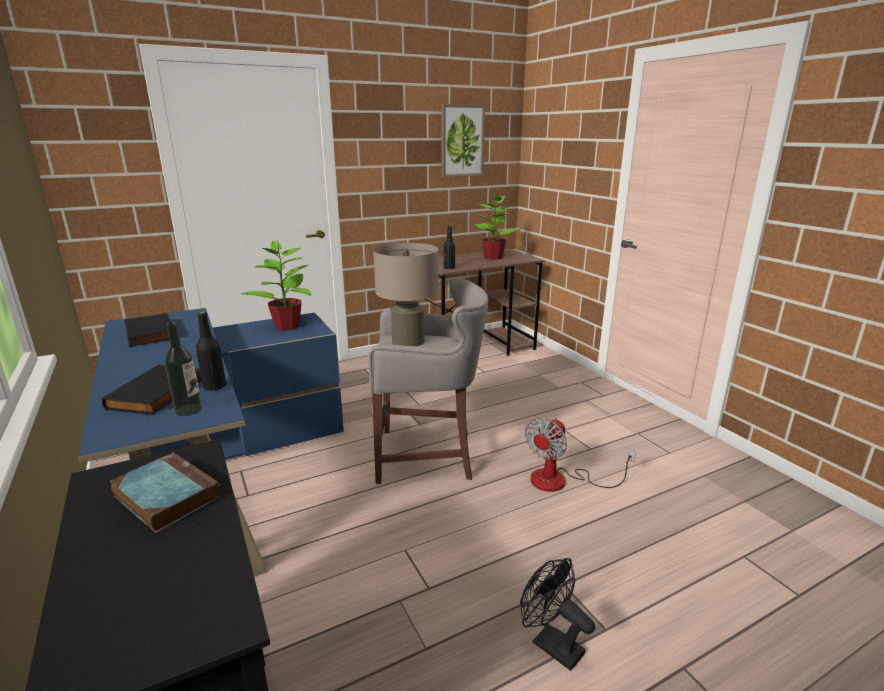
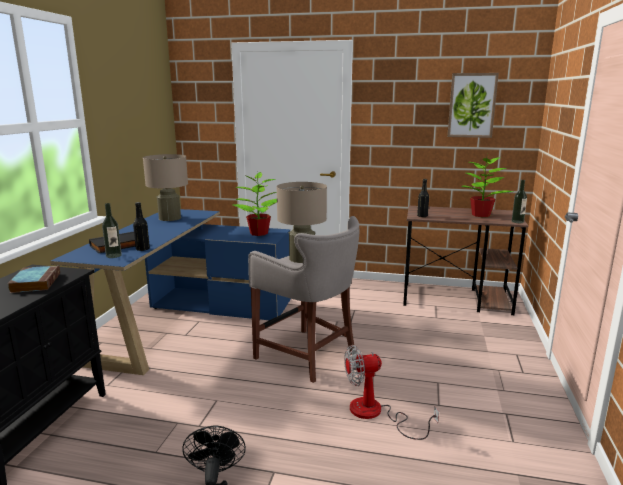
camera: 40 degrees right, 5 degrees down
black book [124,313,172,347] -> beige table lamp [143,154,188,221]
none -> bottle [512,180,527,223]

